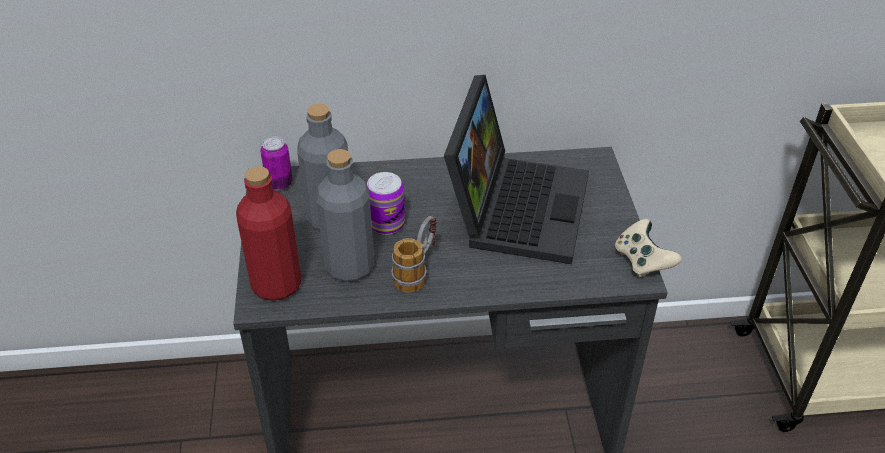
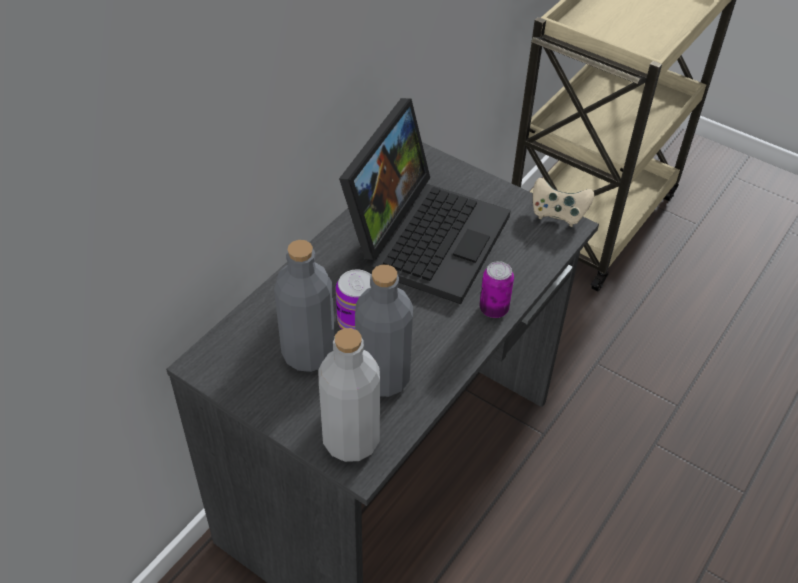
camera: 50 degrees left, 5 degrees up
red bottle [236,166,302,301] -> grey bottle [319,328,380,462]
can [260,137,293,190] -> can moved to [479,261,514,318]
mug [391,216,437,292] -> none
laptop [444,75,589,264] -> laptop turned 60 degrees clockwise [339,98,511,304]

